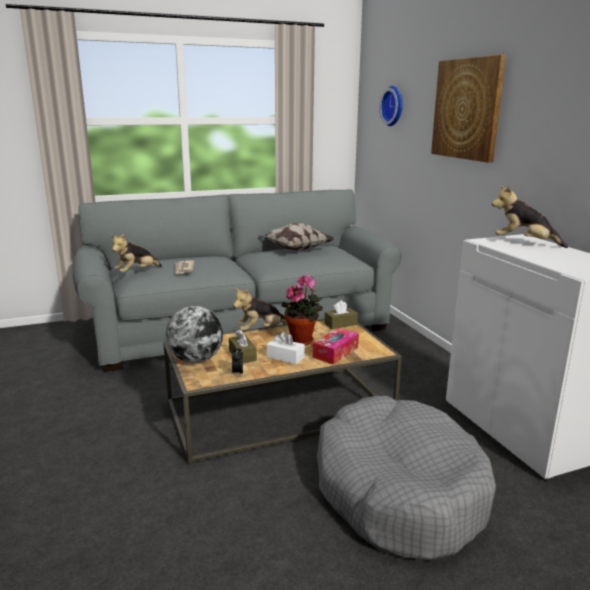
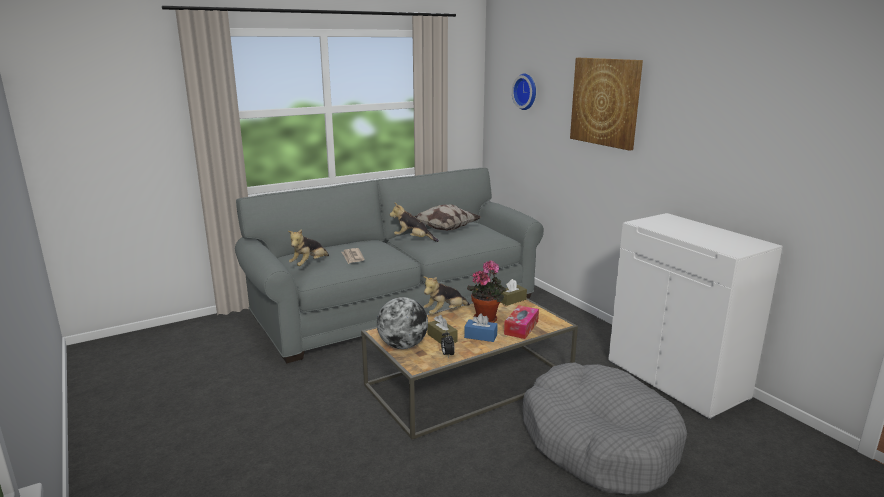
camera: 10 degrees left, 0 degrees up
white tissue box [267,331,305,364] -> blue tissue box [464,314,498,342]
plush toy [492,186,568,248] -> plush toy moved to [390,202,439,242]

